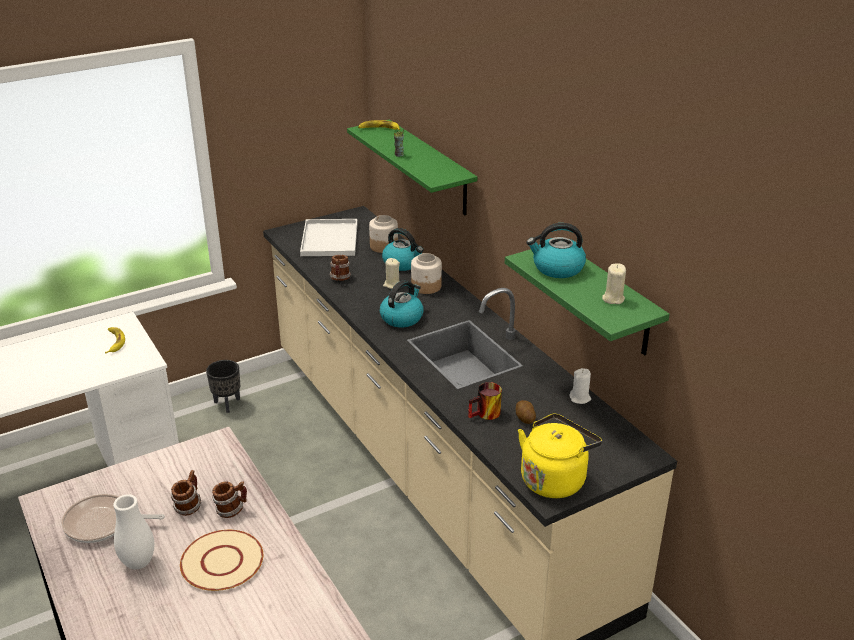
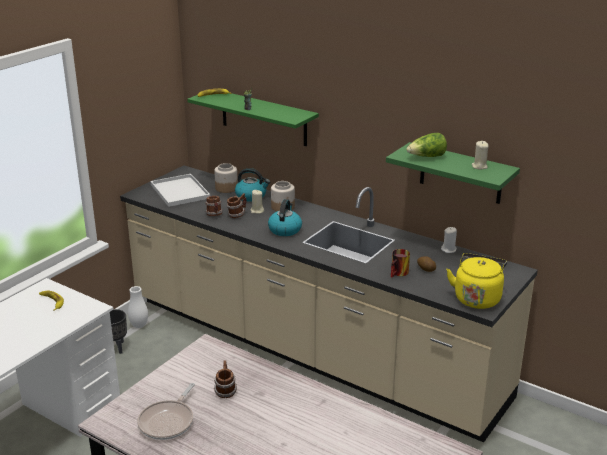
camera: 25 degrees left, 5 degrees down
frying pan [61,494,165,543] -> frying pan turned 45 degrees counterclockwise [137,383,195,440]
white vase [113,494,154,570] -> white vase moved to [128,286,148,328]
beige plate [180,530,263,591] -> none
mug [212,481,247,518] -> mug moved to [227,193,246,218]
kettle [526,223,586,278] -> lettuce [406,133,447,157]

